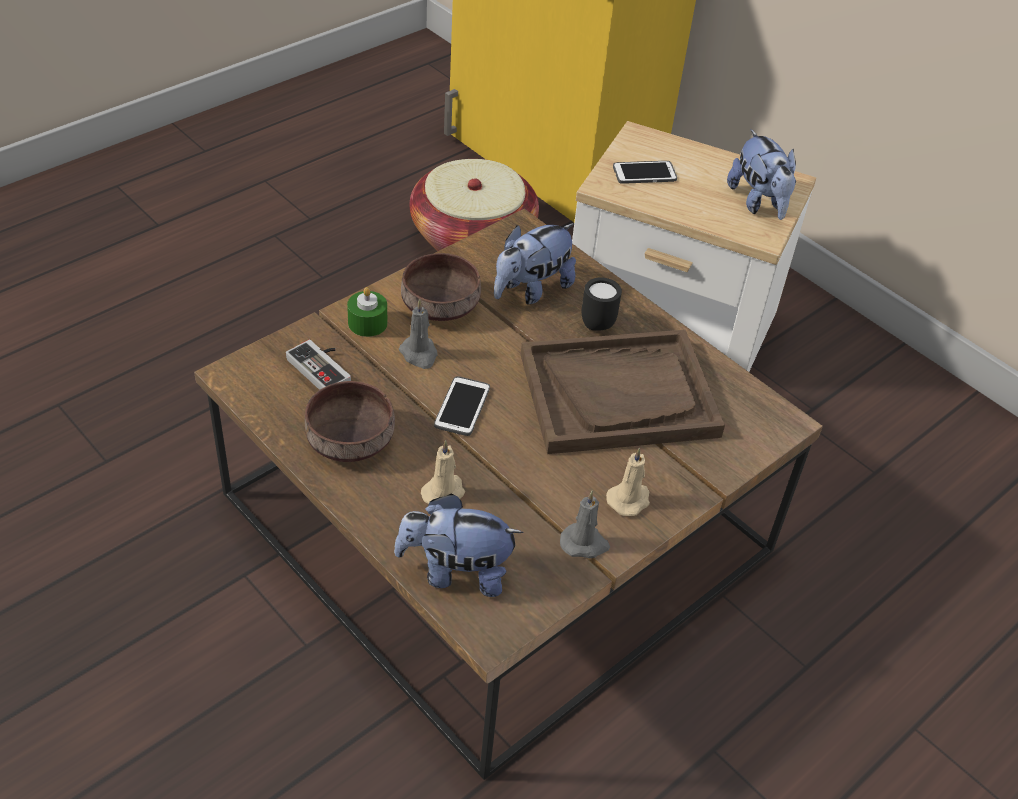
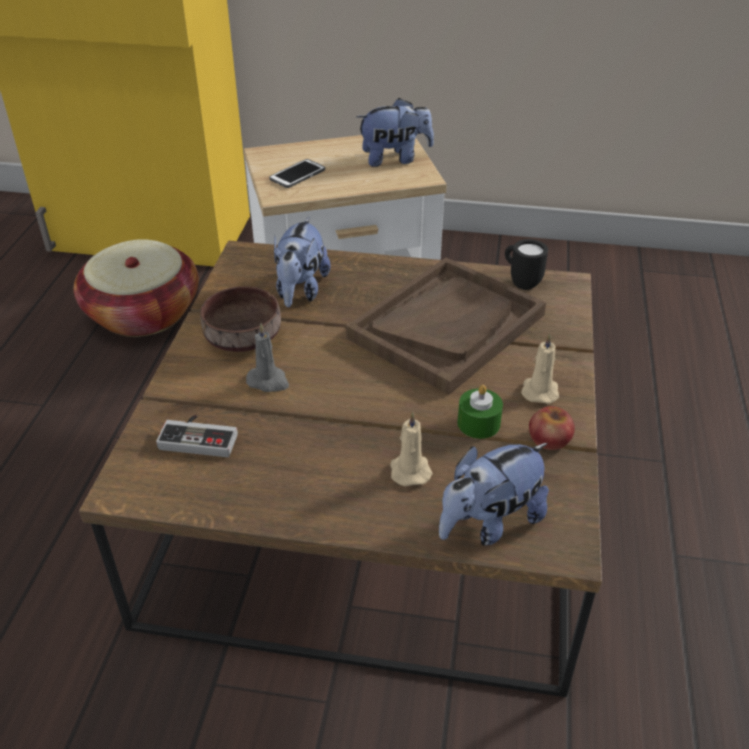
camera: 35 degrees left, 5 degrees down
brown bowl [305,381,395,462] -> none
green candle [347,287,387,337] -> green candle moved to [457,385,503,439]
phone [434,376,490,436] -> none
grey candle [560,491,610,558] -> apple [529,406,575,450]
black mug [582,277,622,331] -> black mug moved to [505,239,548,290]
plush toy [727,130,796,220] -> plush toy turned 45 degrees counterclockwise [356,98,434,167]

